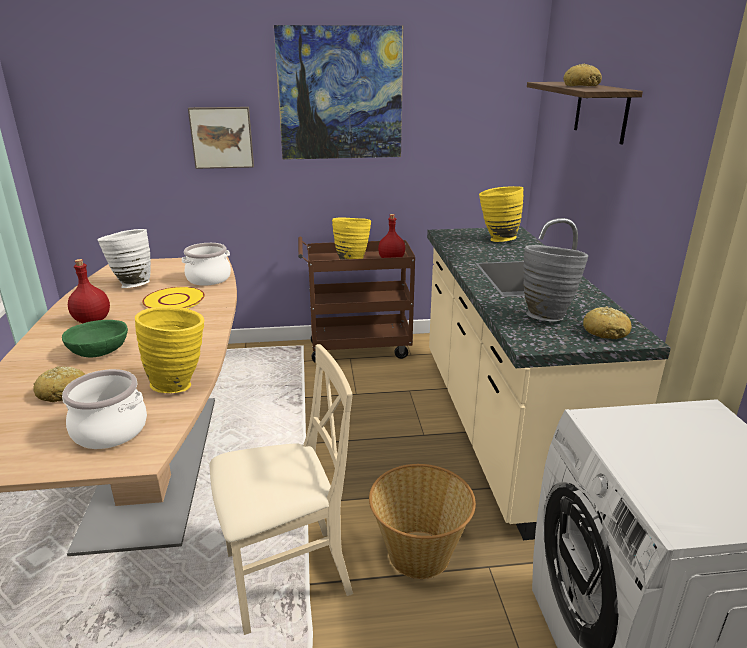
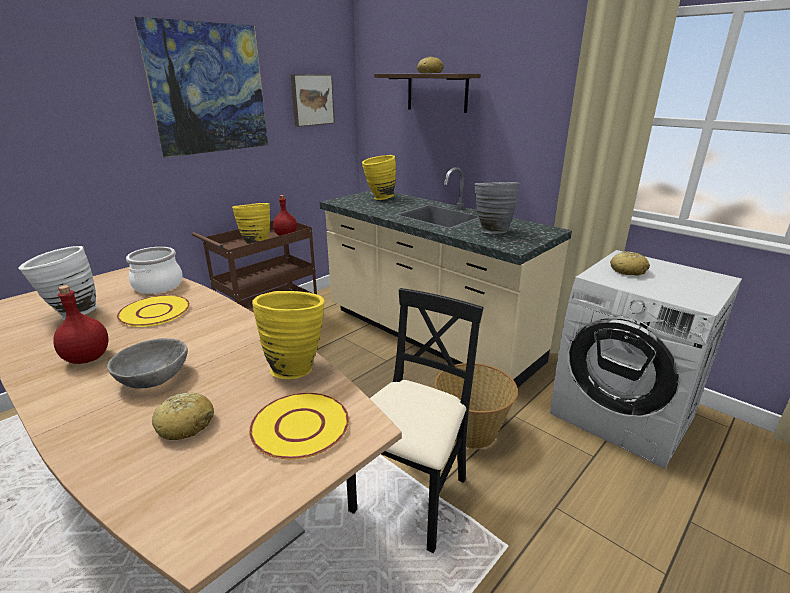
camera: 40 degrees left, 0 degrees up
green bowl [62,320,128,358] -> grey bowl [107,338,188,389]
cooking pot [62,369,147,449] -> yellow plate [249,393,349,459]
picture [188,107,254,169] -> picture moved to [290,74,335,127]
beige chair [210,344,353,635] -> black chair [347,288,484,553]
bread [583,306,632,339] -> bread moved to [610,251,650,276]

